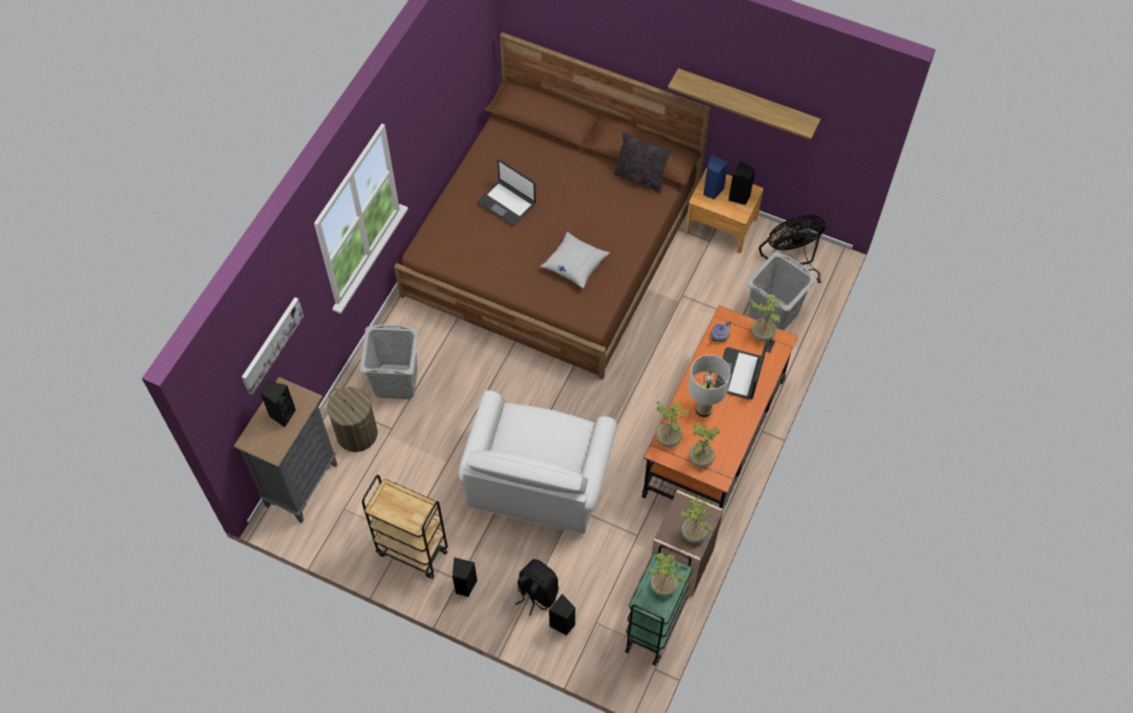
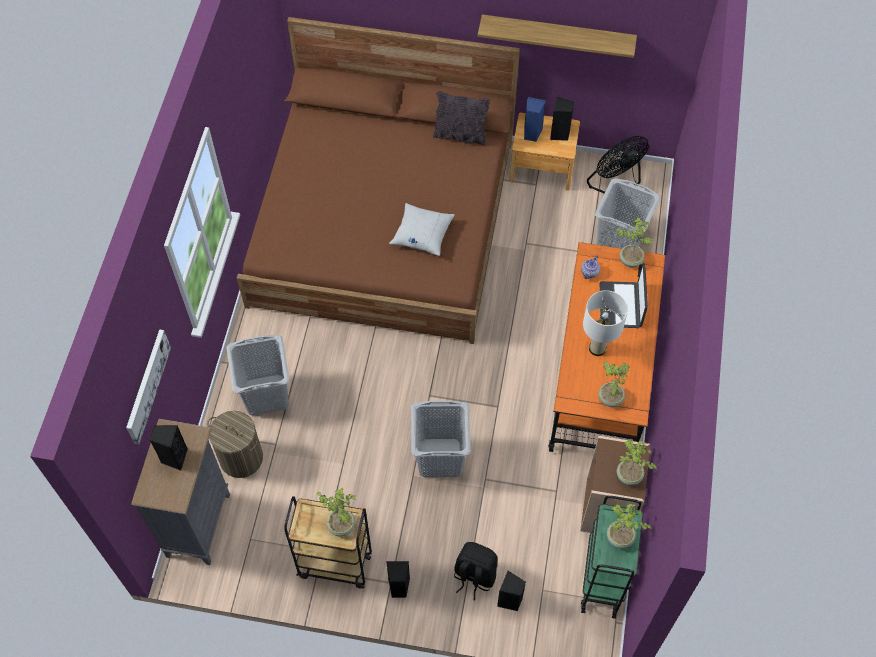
camera: 15 degrees left, 0 degrees up
white armchair [458,390,618,534] -> grey laundry basket [411,401,471,477]
laptop [478,159,536,226] -> none
potted plant [656,401,689,447] -> potted plant moved to [317,488,356,536]

